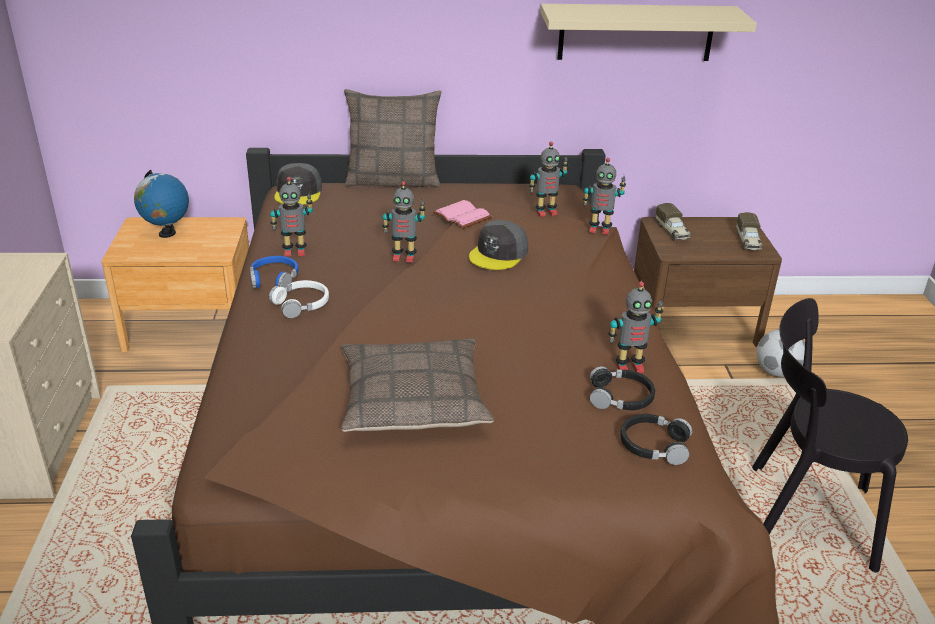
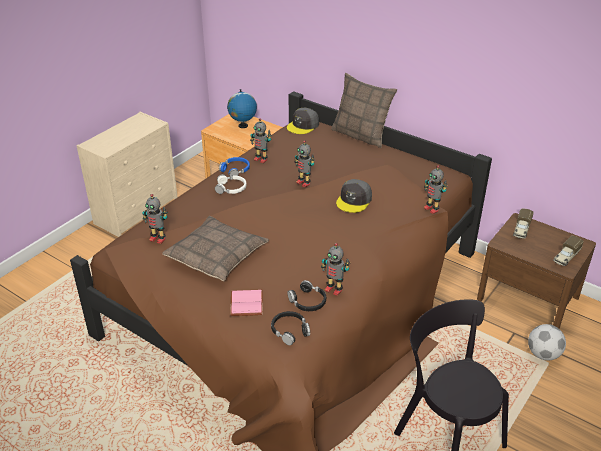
camera: 40 degrees right, 5 degrees up
pink book [433,200,492,229] -> pink book moved to [230,290,263,316]
grey cap [469,220,528,270] -> grey cap turned 45 degrees counterclockwise [336,179,372,213]
toy robot [529,142,568,217] -> toy robot moved to [142,194,167,244]
beige shelf [540,4,757,61] -> none

